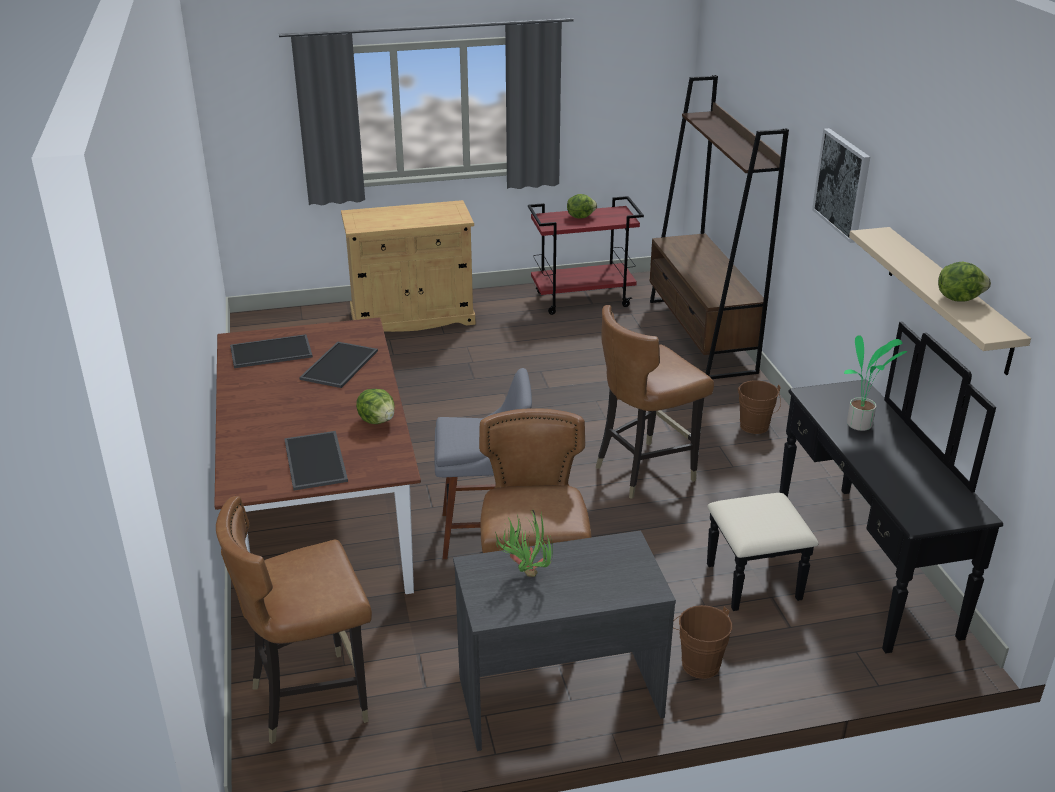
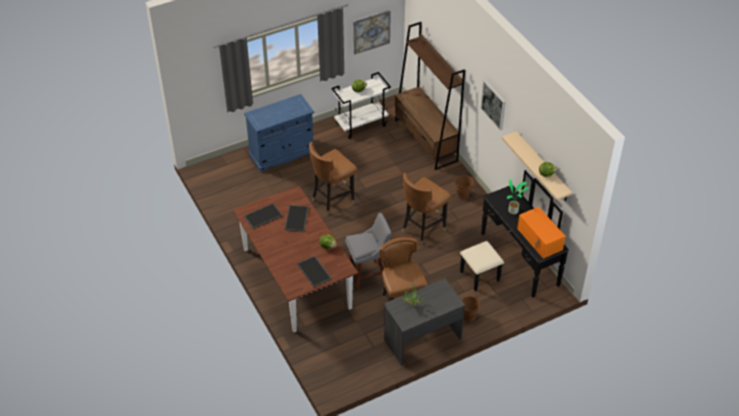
camera: 15 degrees left, 15 degrees up
brown chair [216,496,372,744] -> brown chair moved to [309,142,358,215]
beige cabinet [341,200,475,332] -> blue cabinet [244,94,314,172]
red cart [528,196,644,315] -> white cart [331,72,391,139]
none -> picture [353,9,391,55]
none -> orange microwave [517,207,565,259]

